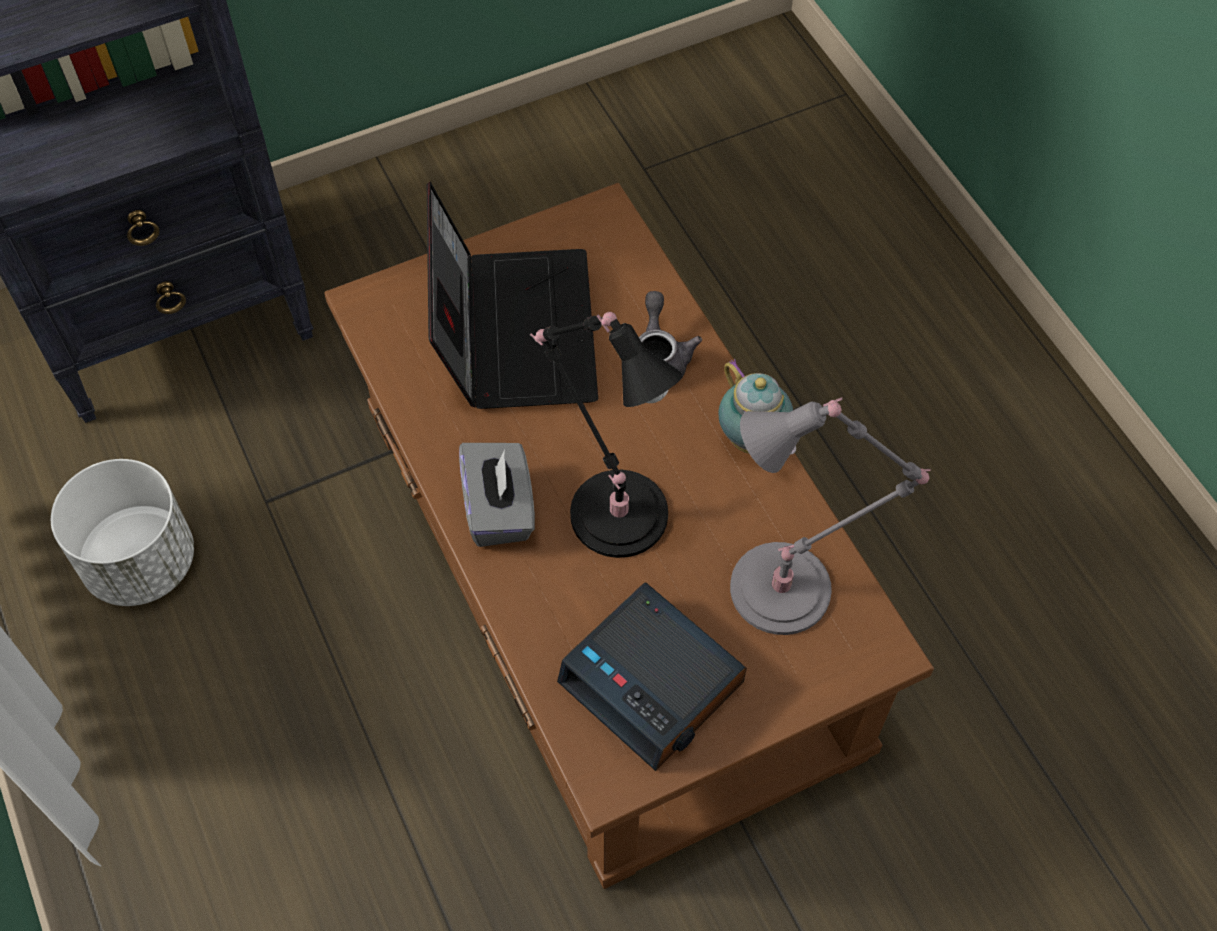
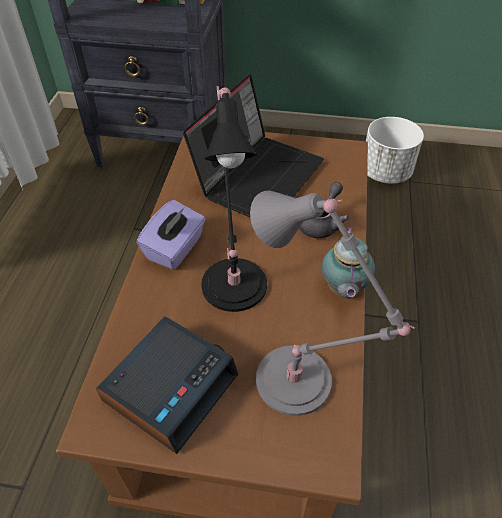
camera: 35 degrees right, 10 degrees down
white planter [51,459,194,606] -> white planter moved to [366,117,424,184]
grey tissue box [459,443,535,547] -> purple tissue box [137,200,205,270]
alarm clock [557,582,747,771] -> alarm clock turned 135 degrees counterclockwise [96,317,238,454]

